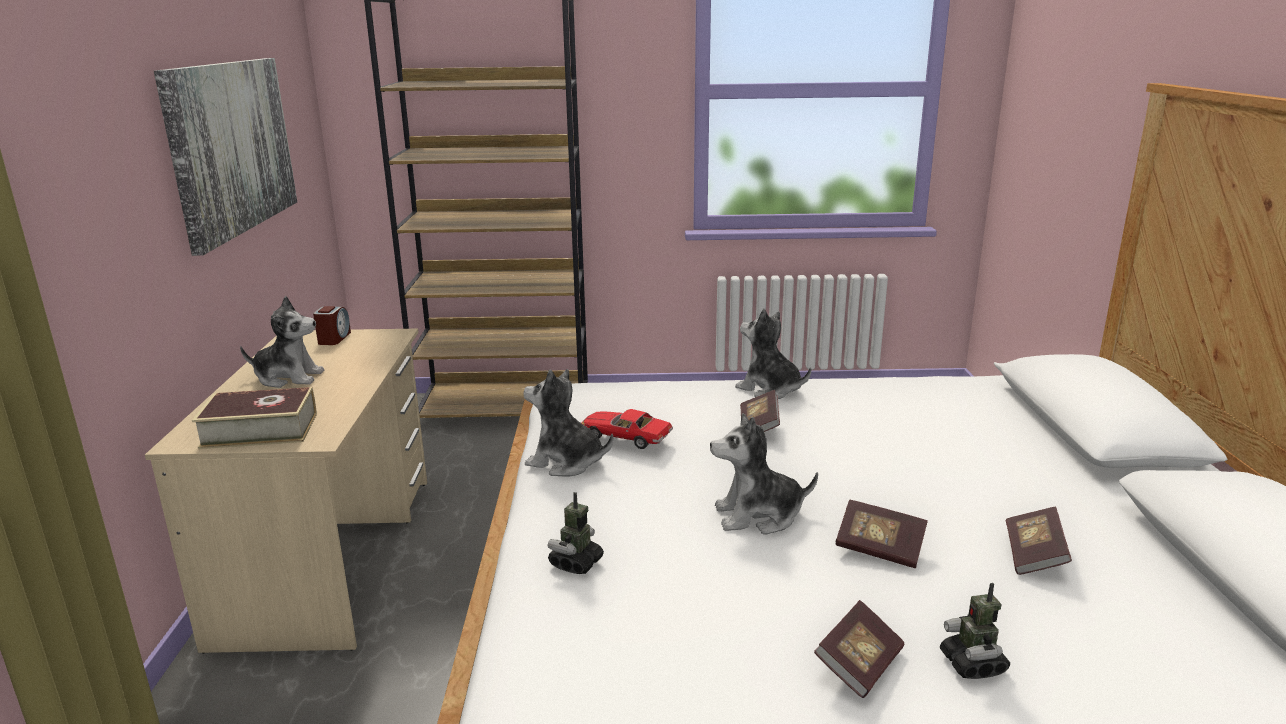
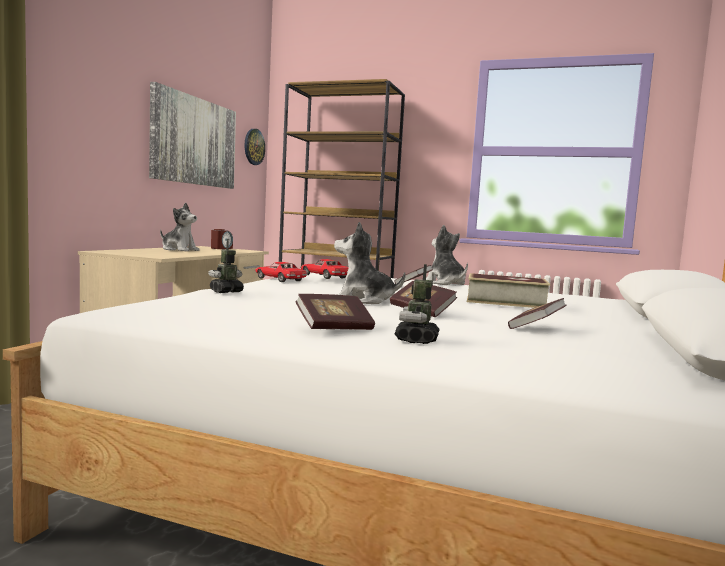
camera: 20 degrees right, 15 degrees down
book [192,387,317,449] -> book moved to [467,273,550,308]
plush toy [523,369,613,476] -> toy car [255,262,307,282]
none -> wall clock [245,129,265,165]

